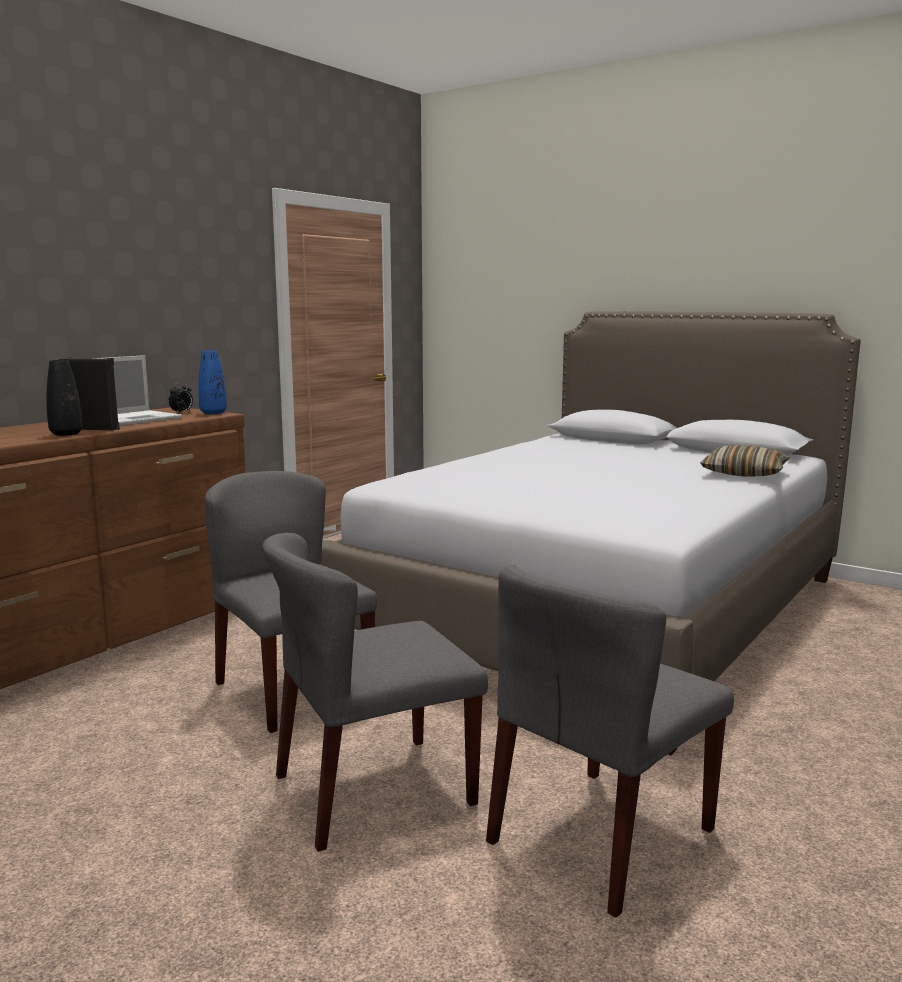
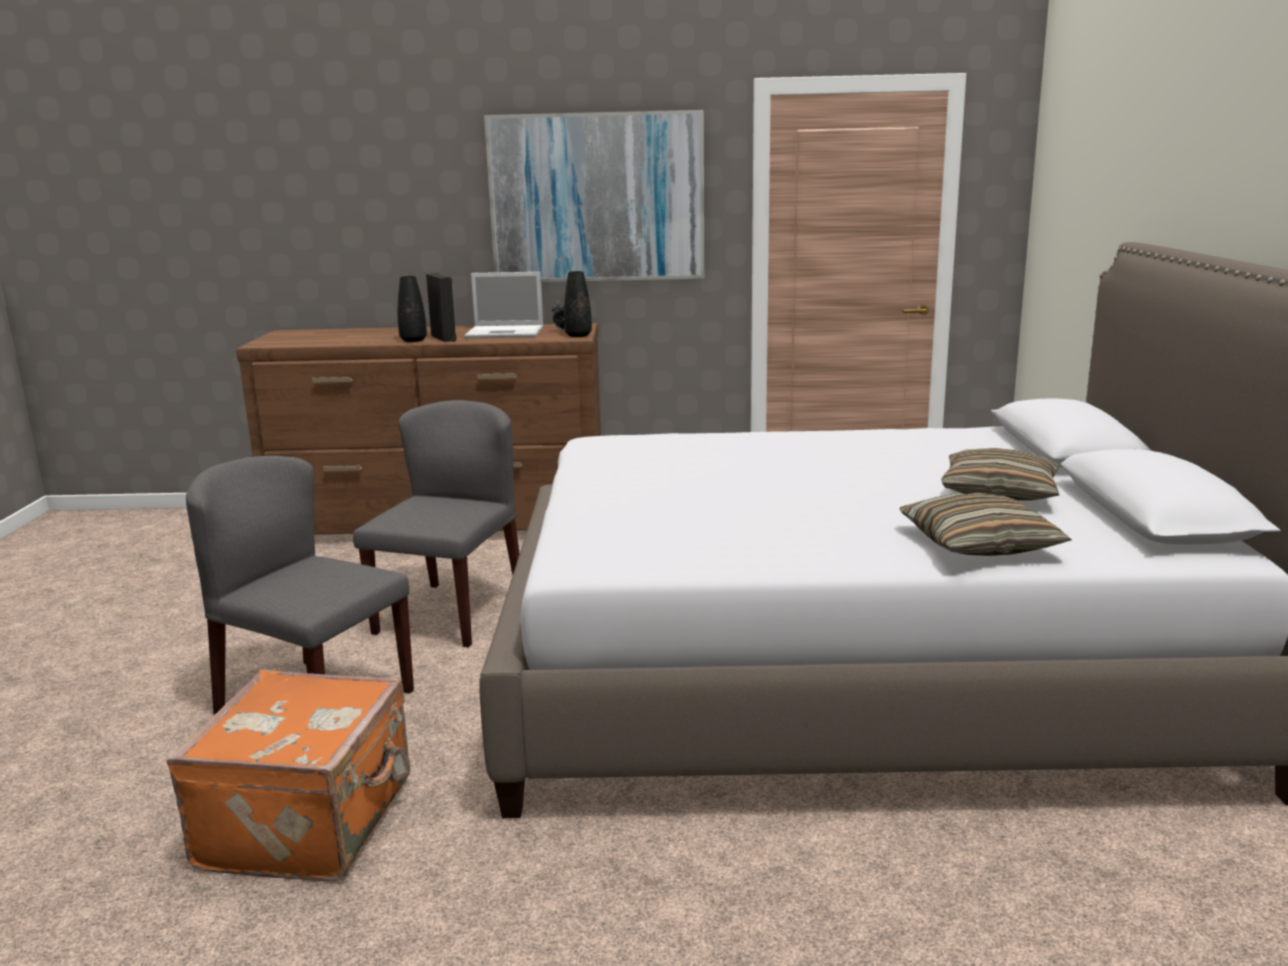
camera: 55 degrees right, 5 degrees up
blue vase [198,350,227,414] -> black vase [564,271,592,337]
grey chair [486,565,734,918] -> orange suitcase [167,670,410,882]
none -> picture [484,110,704,282]
none -> pillow [941,448,1060,501]

